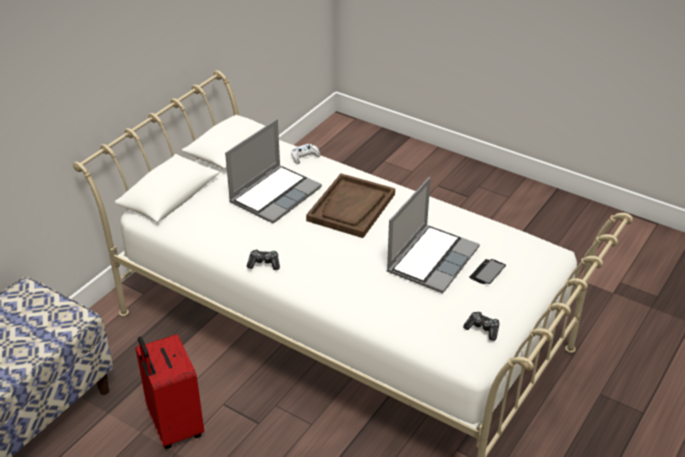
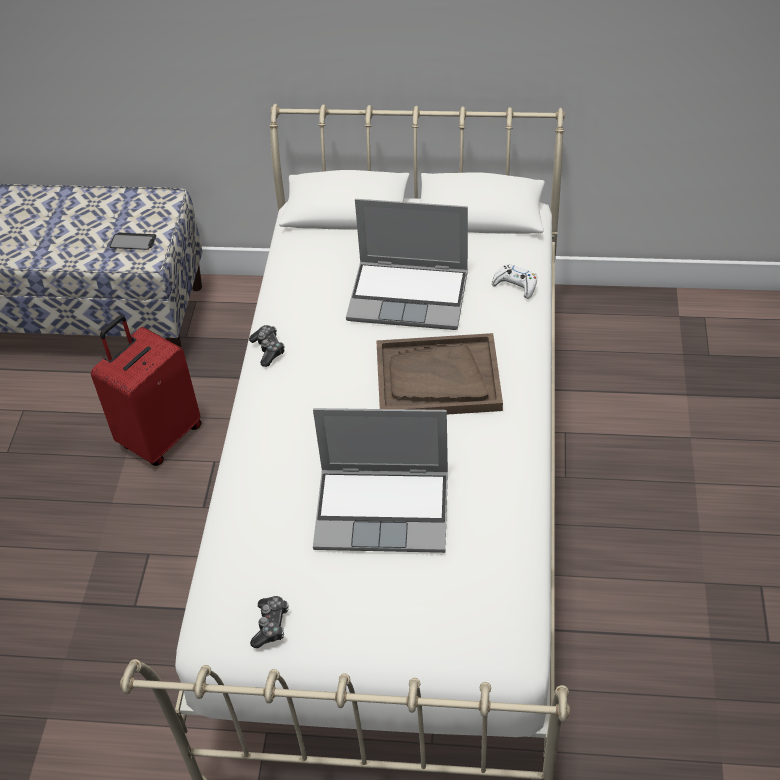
camera: 65 degrees right, 10 degrees up
phone [469,259,506,284] -> phone moved to [109,233,156,250]

